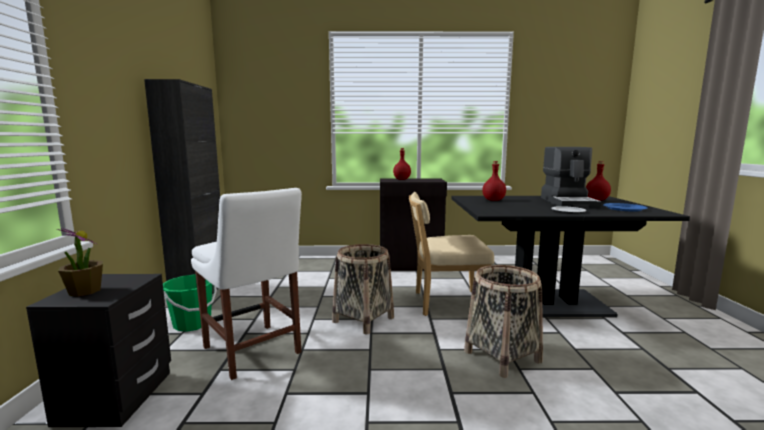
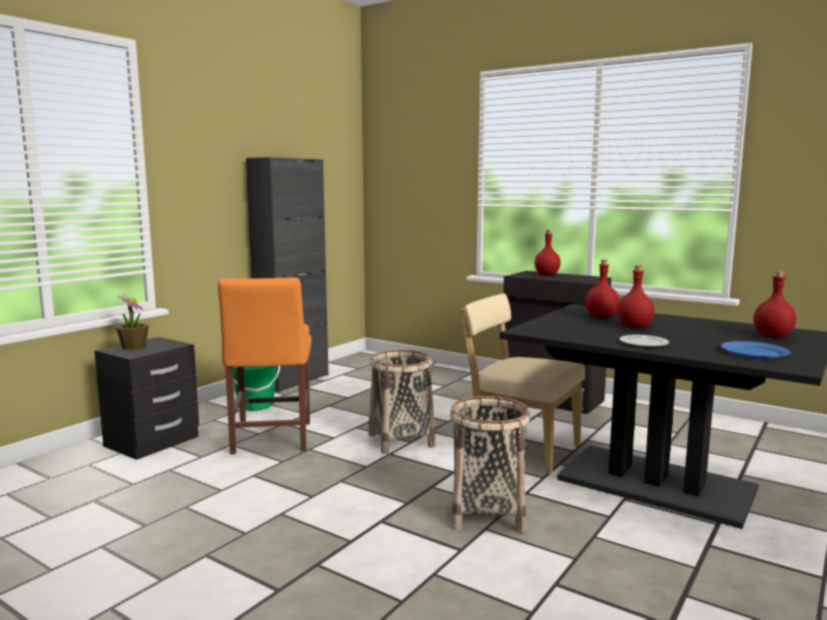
camera: 35 degrees right, 0 degrees up
white chair [191,188,302,380] -> orange chair [218,277,311,454]
coffee machine [541,147,601,209] -> none
none -> red bottle [617,265,655,328]

